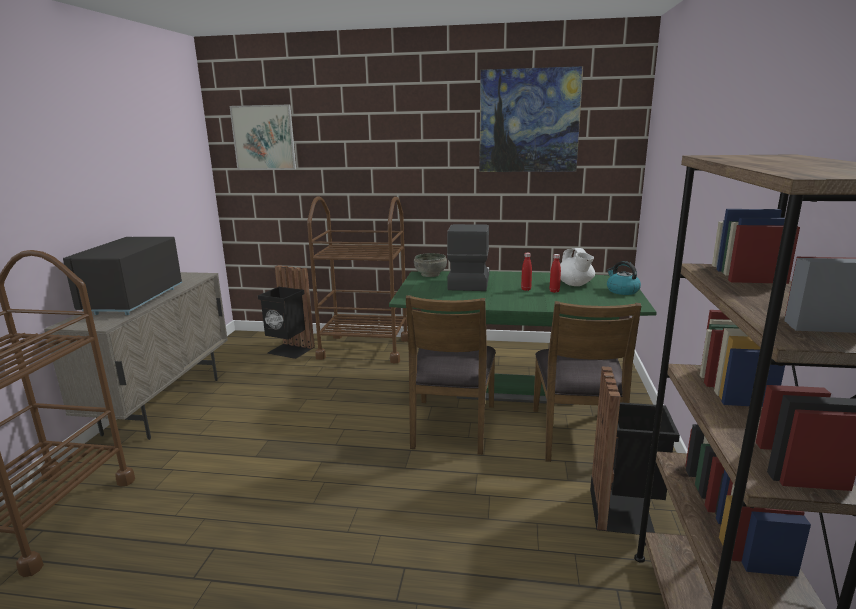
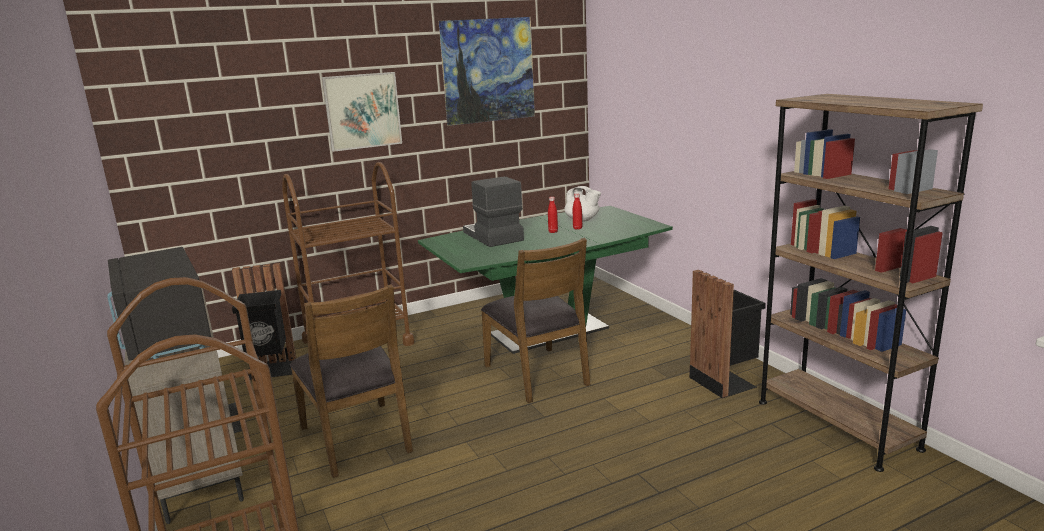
camera: 35 degrees left, 0 degrees up
picture [230,105,296,170] -> picture moved to [322,72,402,152]
grey bowl [414,253,447,277] -> none
brown chair [533,301,641,462] -> brown chair moved to [290,284,413,478]
kettle [607,261,641,295] -> none

